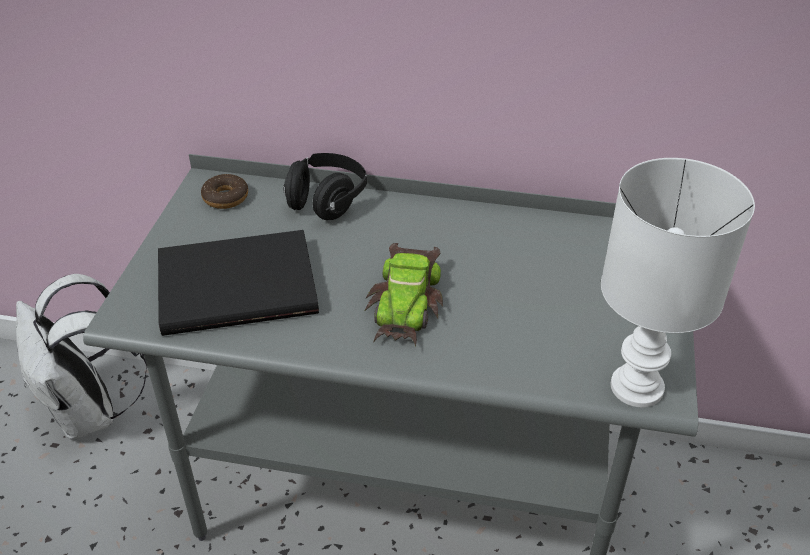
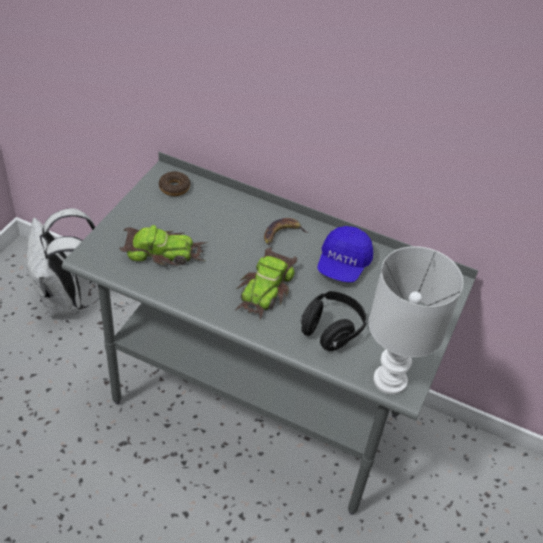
camera: 10 degrees right, 5 degrees up
black book [158,230,319,336] -> toy car [119,225,208,266]
black headphones [283,153,367,220] -> black headphones moved to [301,291,367,351]
none -> banana [264,218,308,245]
none -> blue cap [317,226,373,283]

